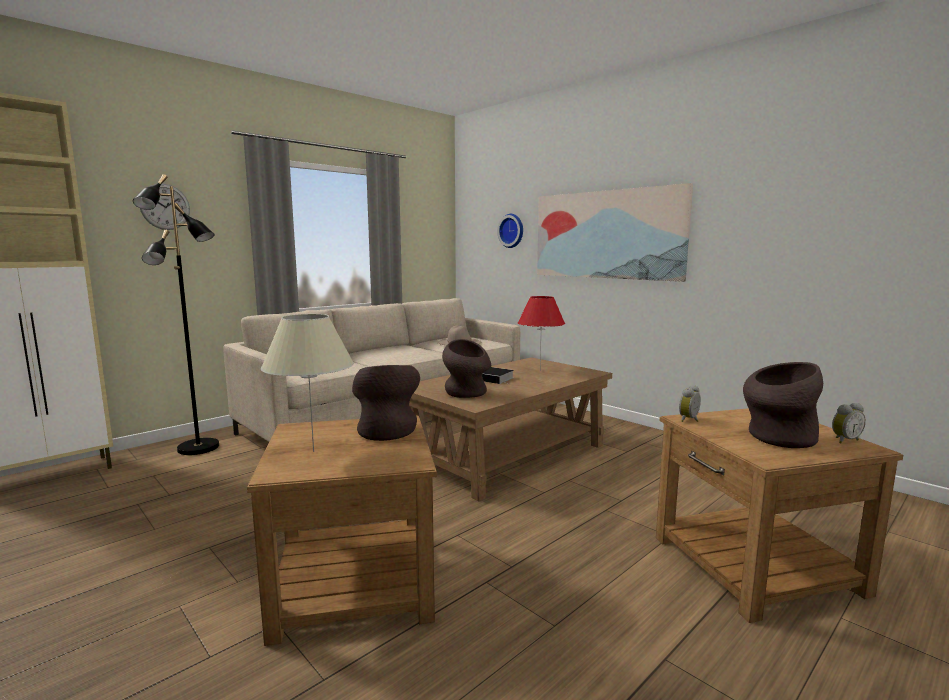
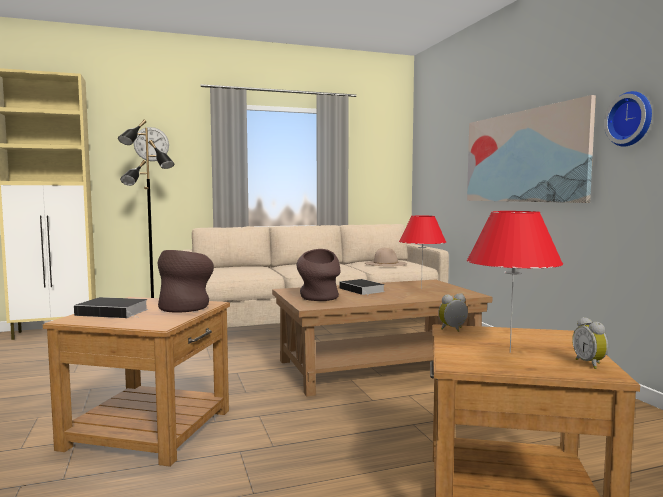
camera: 25 degrees right, 5 degrees down
beige table lamp [261,314,354,452] -> book [74,297,148,318]
wall clock [497,214,523,248] -> wall clock moved to [604,91,652,147]
brown vase [743,362,823,448] -> red table lamp [467,211,563,353]
alarm clock [832,403,866,443] -> alarm clock turned 75 degrees clockwise [572,317,608,369]

